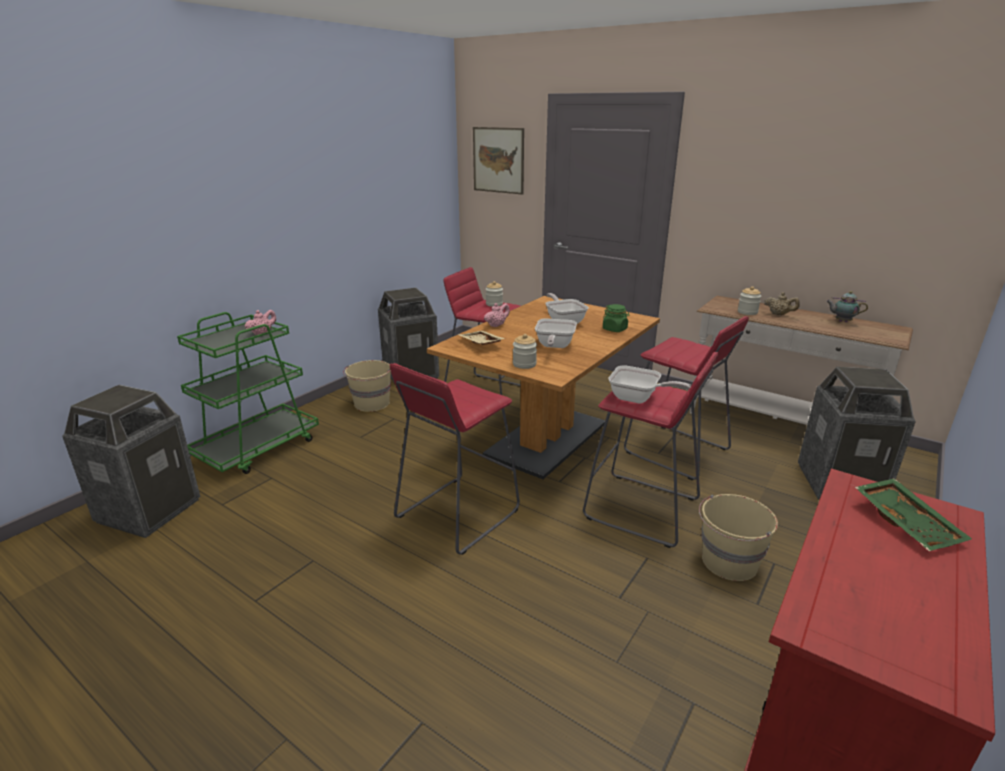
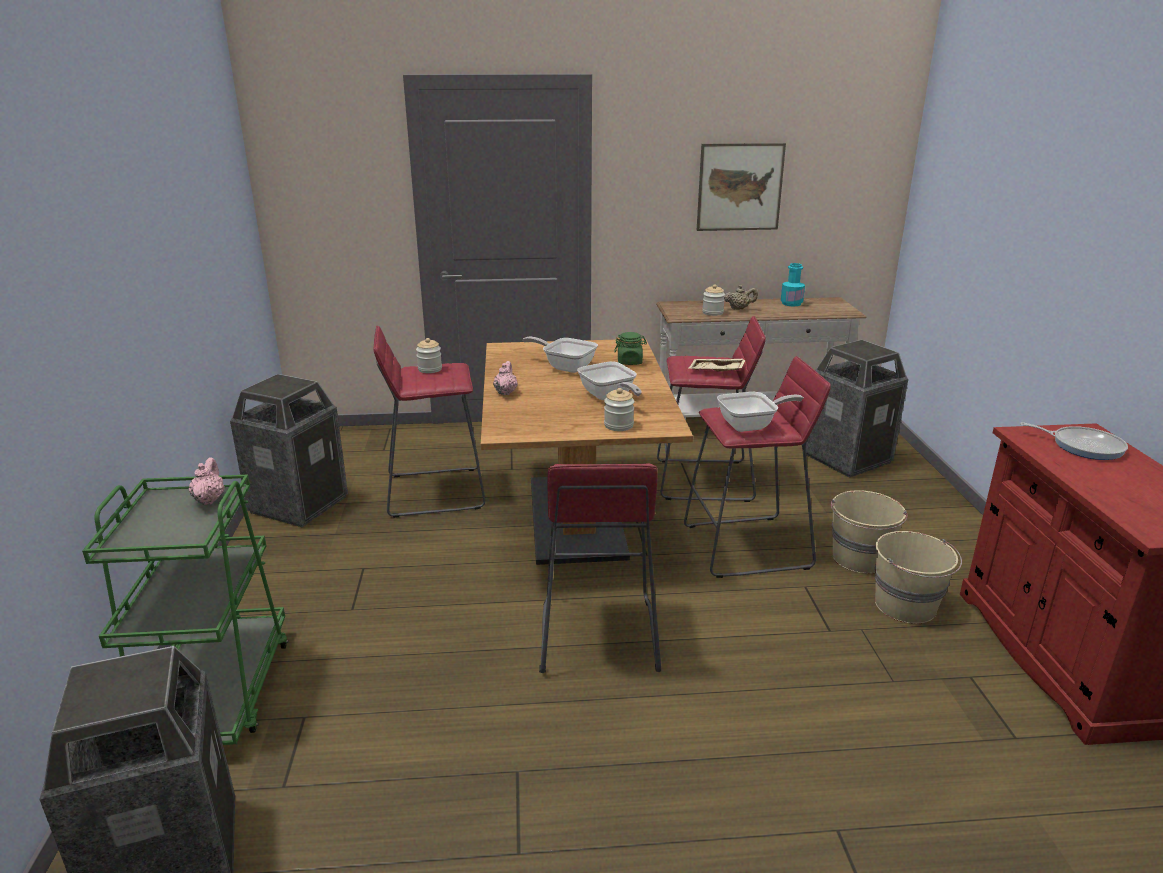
camera: 40 degrees left, 0 degrees up
beige bucket [343,360,391,412] -> beige bucket moved to [875,531,962,624]
beige tray [458,331,505,345] -> beige tray moved to [689,359,745,372]
picture [473,127,524,195] -> picture moved to [697,143,786,231]
teapot [826,291,868,322] -> turquoise bottle [781,263,805,307]
green tray [855,478,972,551] -> frying pan [1020,422,1128,460]

